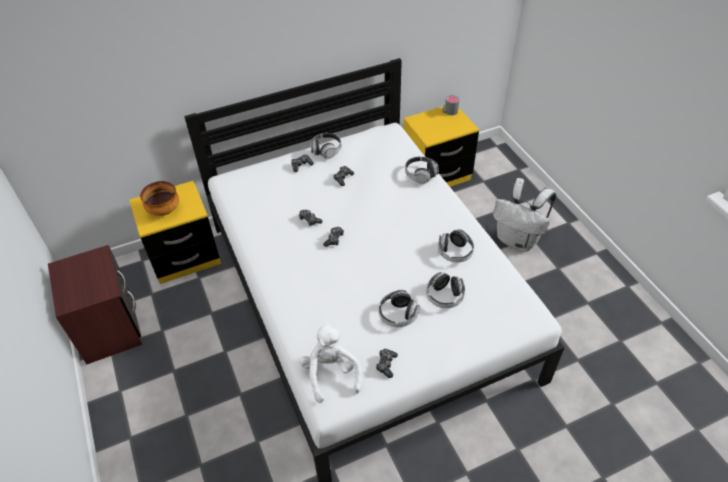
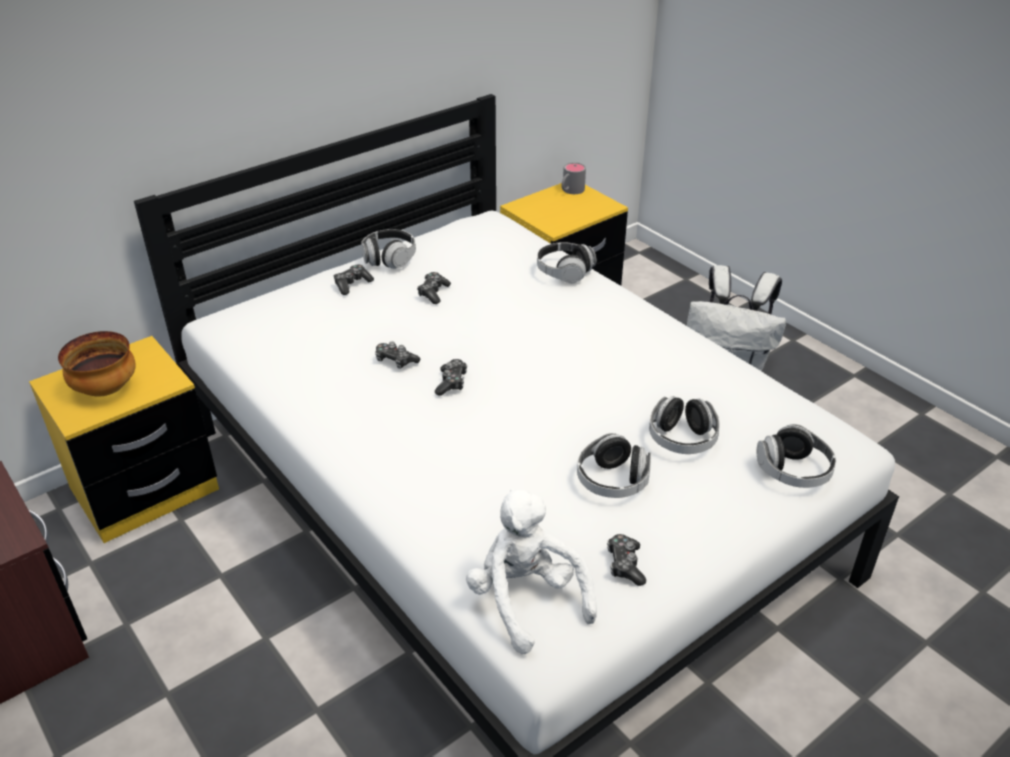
camera: 15 degrees left, 10 degrees down
headphones [438,229,474,262] -> headphones moved to [757,424,836,488]

